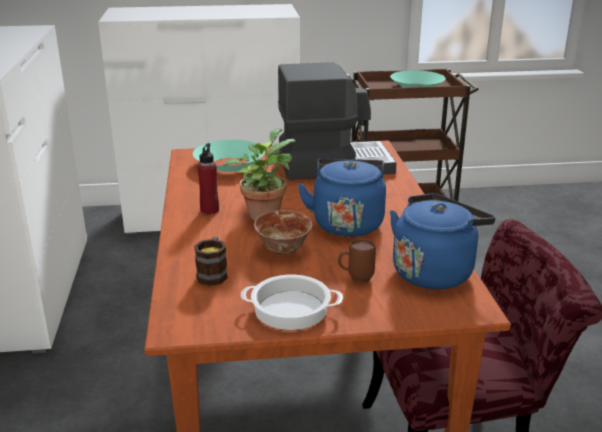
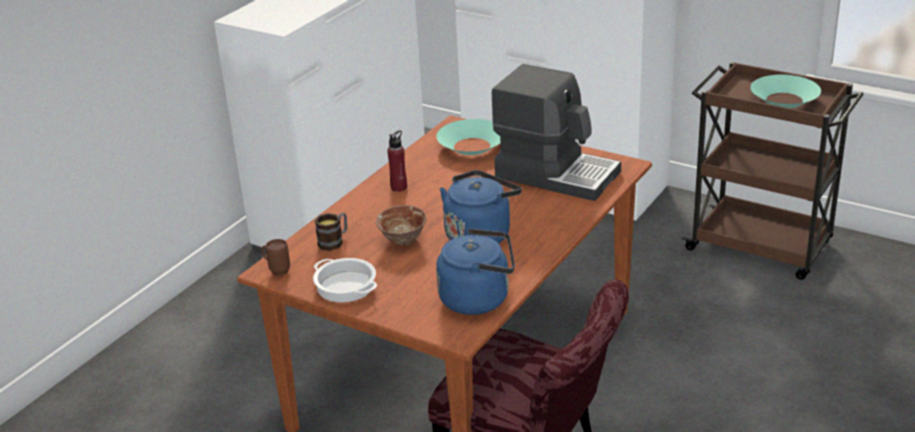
camera: 40 degrees right, 5 degrees up
potted plant [223,128,296,220] -> none
brown mug [338,238,376,283] -> brown mug moved to [261,239,290,276]

